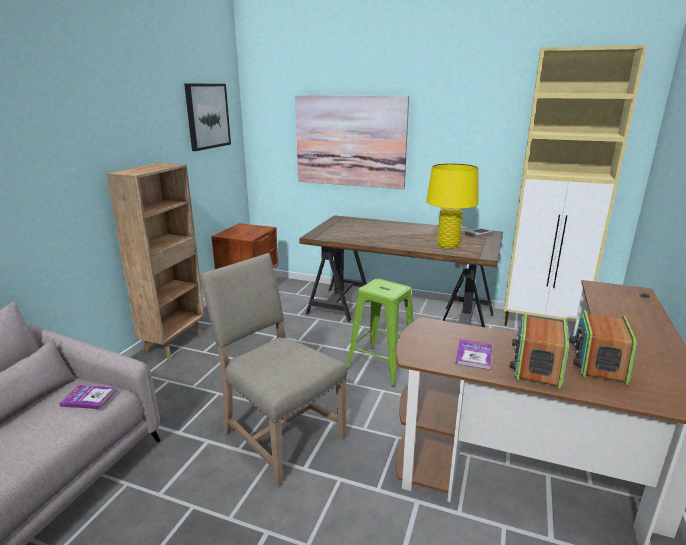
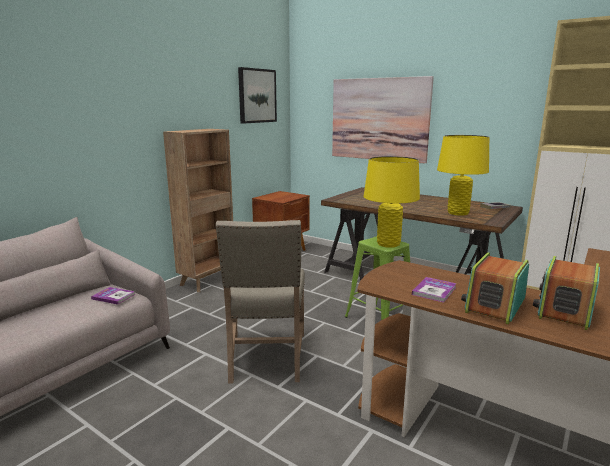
camera: 15 degrees right, 5 degrees down
beige chair [199,253,348,488] -> beige chair turned 150 degrees counterclockwise [216,220,305,383]
none -> yellow table lamp [364,156,420,248]

